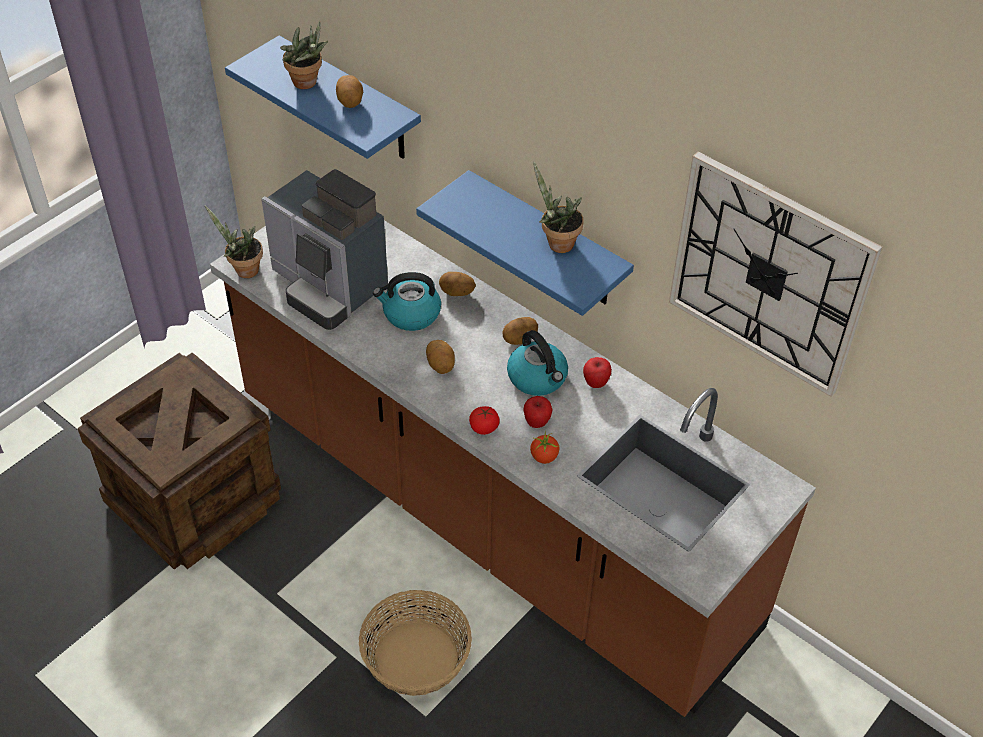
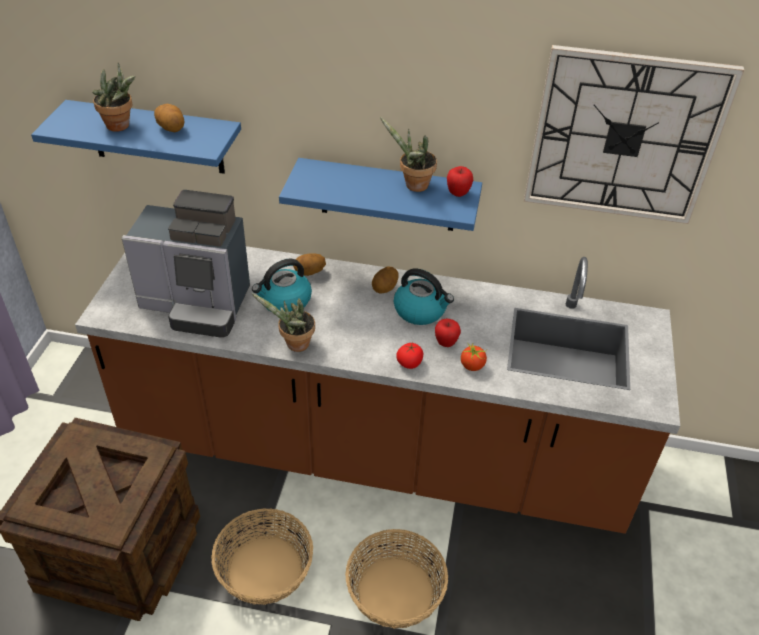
camera: 30 degrees left, 5 degrees down
potted plant [205,205,263,278] -> potted plant moved to [251,293,315,352]
potato [426,340,455,374] -> none
apple [583,357,612,388] -> apple moved to [447,166,473,197]
none -> basket [211,508,313,605]

